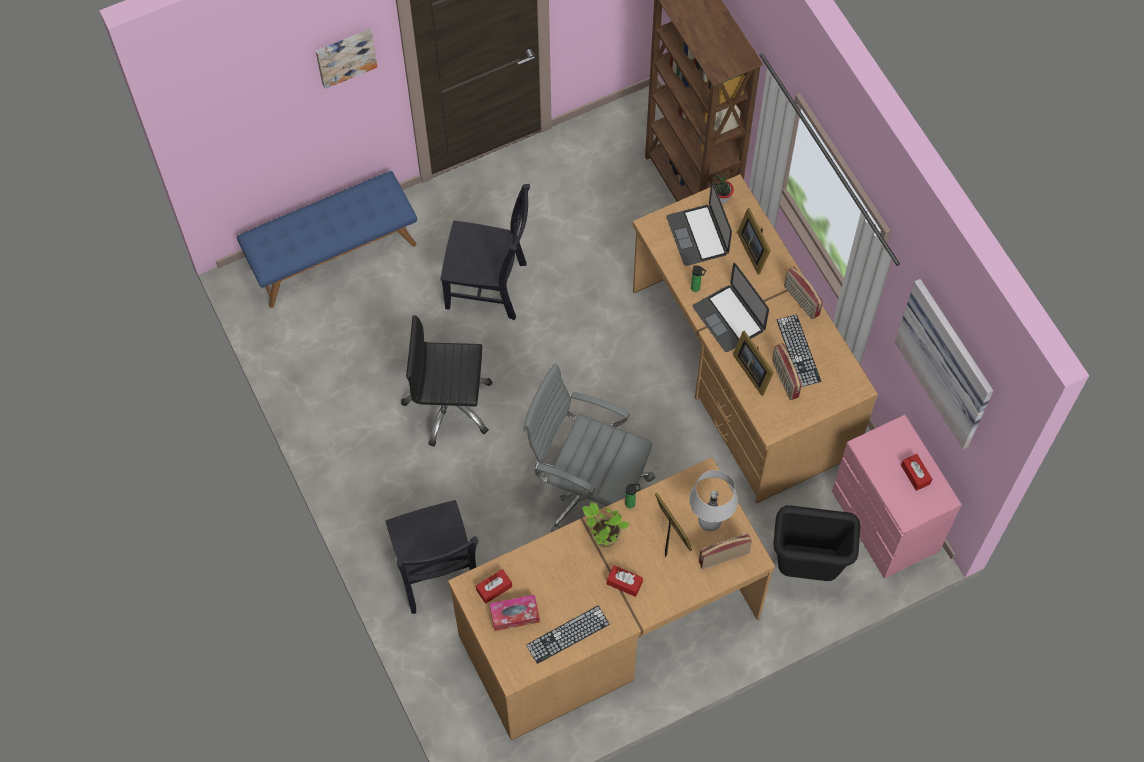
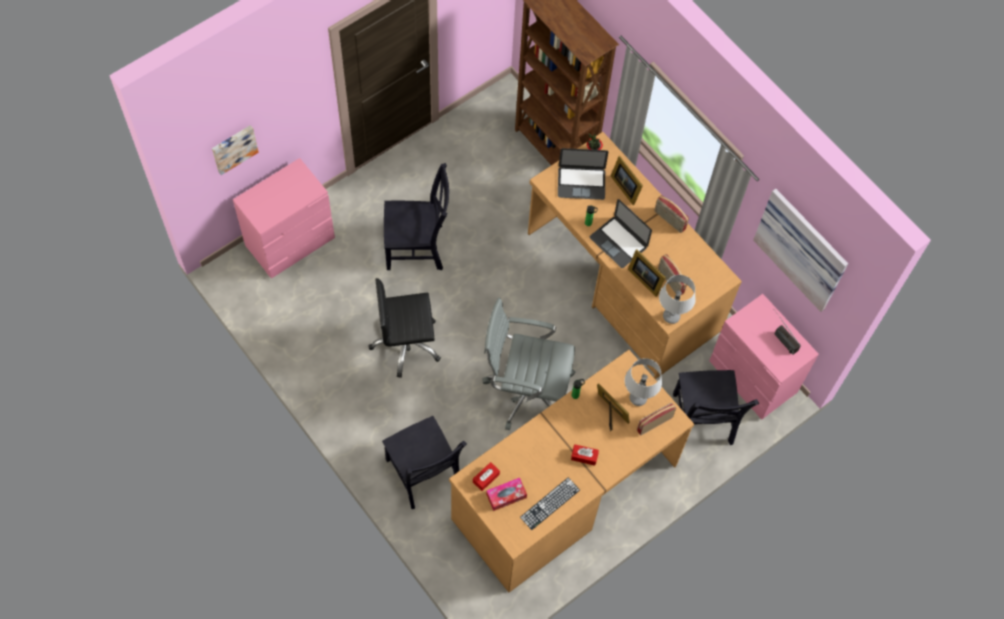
camera: 15 degrees left, 0 degrees up
blue bench [237,171,417,308] -> pink dresser [233,158,335,279]
picture [316,29,377,89] -> picture moved to [212,125,259,175]
potted plant [582,502,629,548] -> none
laptop [667,182,732,266] -> laptop turned 60 degrees counterclockwise [558,148,608,200]
black trash can [773,505,860,581] -> black chair [673,370,759,445]
keyboard [777,314,821,387] -> none
red tissue box [901,454,932,491] -> radio [775,312,800,355]
none -> grey table lamp [659,275,696,324]

